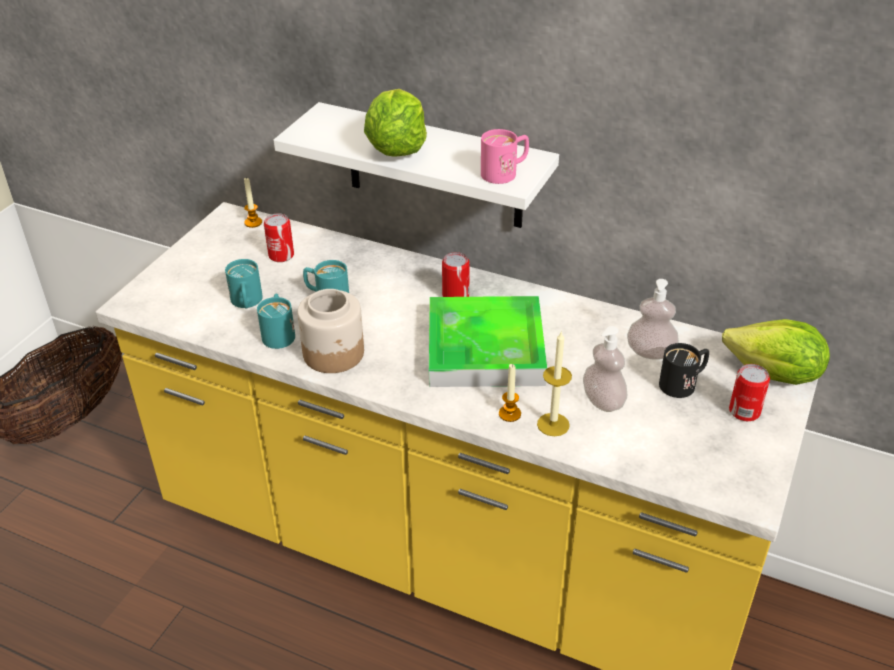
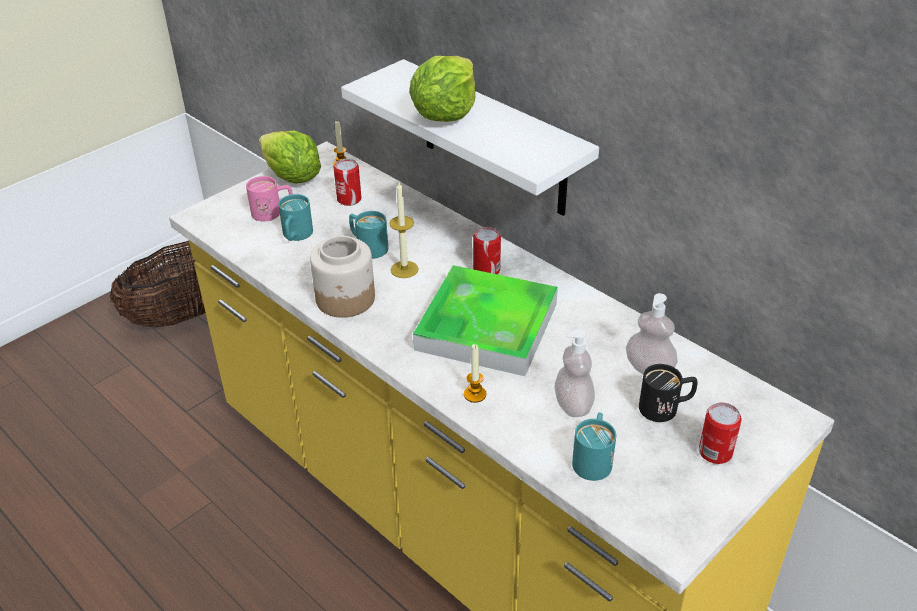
camera: 20 degrees right, 0 degrees up
turquoise mug [257,293,295,349] -> turquoise mug moved to [572,412,616,481]
pink mug [481,129,529,184] -> pink mug moved to [246,176,293,221]
candle [537,332,572,436] -> candle moved to [389,182,419,278]
lettuce [722,319,830,385] -> lettuce moved to [259,130,321,184]

